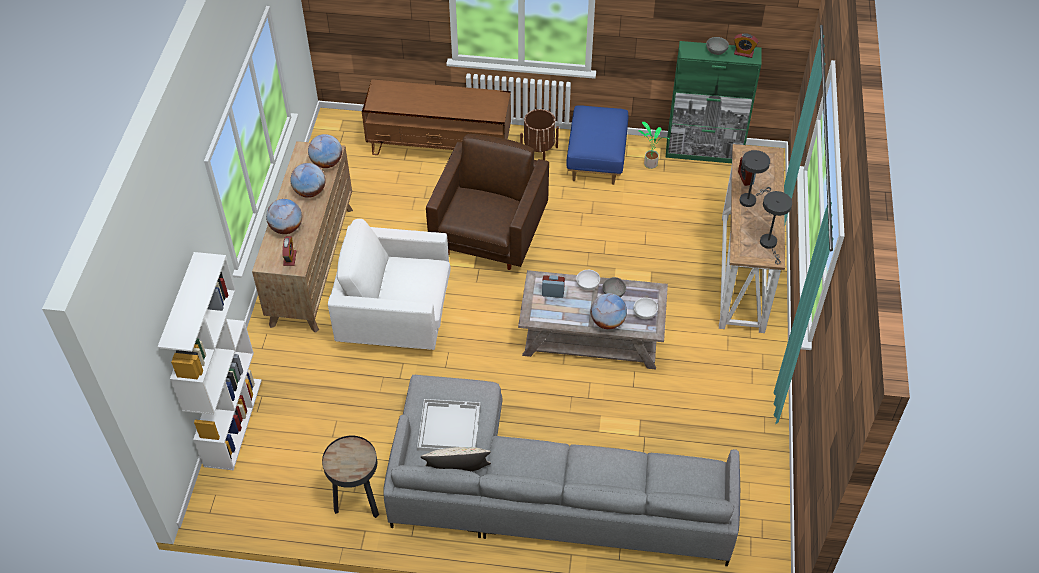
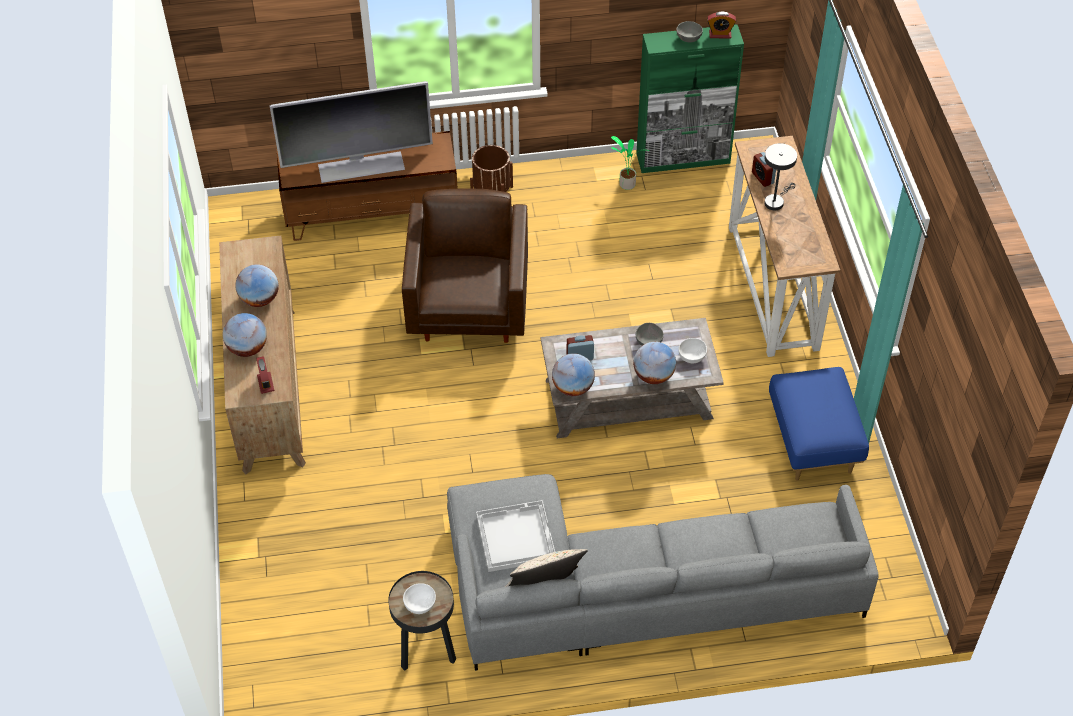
camera: 15 degrees left, 0 degrees up
white bookcase [158,252,262,471] -> none
globe [308,134,342,168] -> globe moved to [552,353,595,396]
white armchair [328,219,451,350] -> none
blue ottoman [566,105,628,185] -> blue ottoman moved to [769,367,869,480]
white bowl [576,270,600,291] -> white bowl moved to [403,583,436,614]
grey table lamp [760,191,792,264] -> none
none -> television [270,81,433,183]

